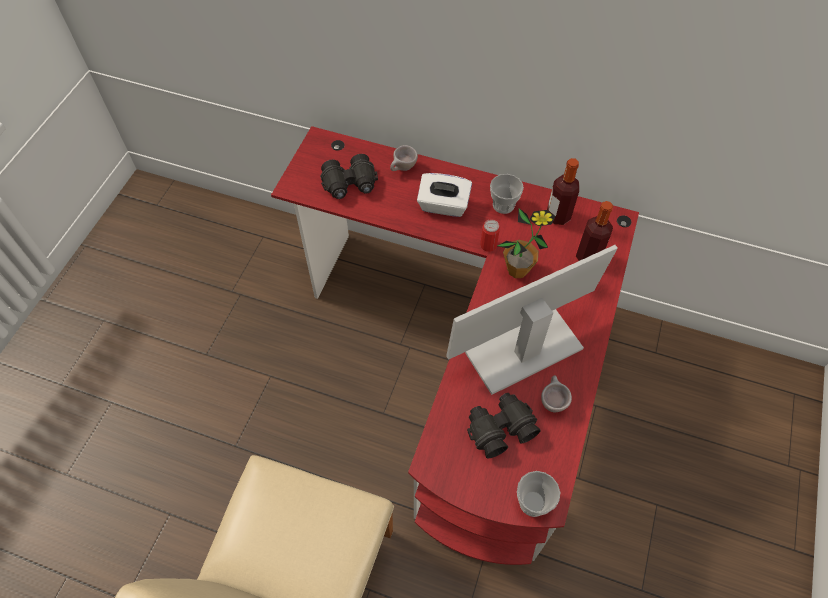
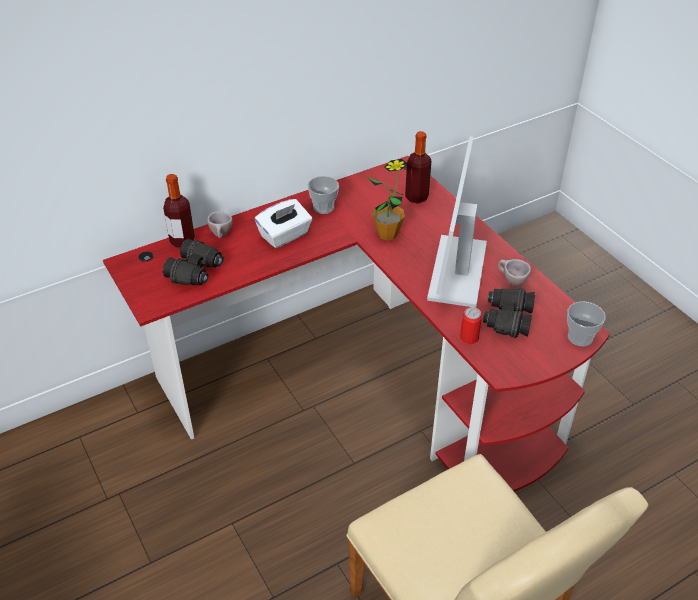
camera: 50 degrees left, 15 degrees down
can [480,219,500,252] -> can moved to [460,307,482,344]
bottle [547,158,579,225] -> bottle moved to [163,174,195,248]

